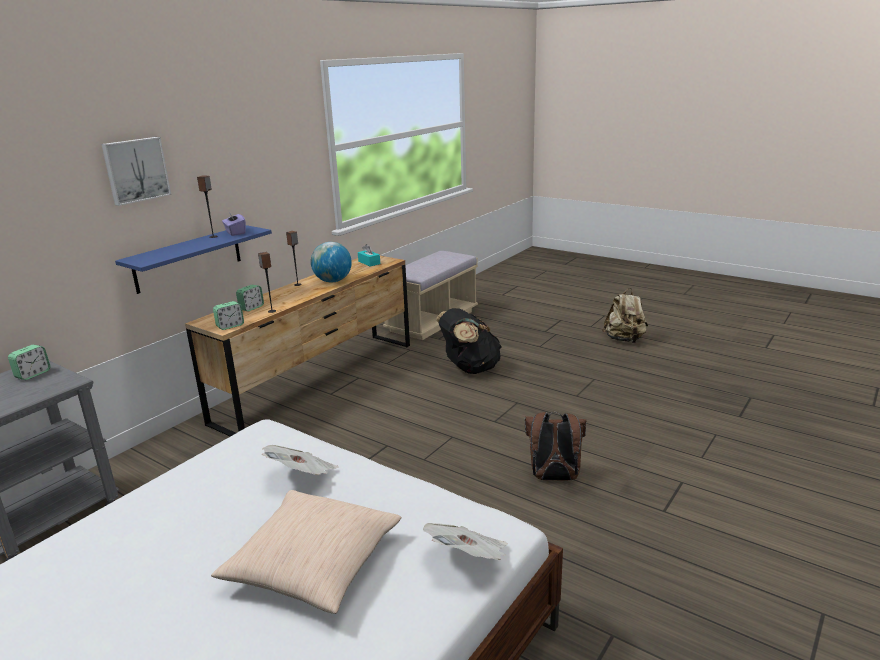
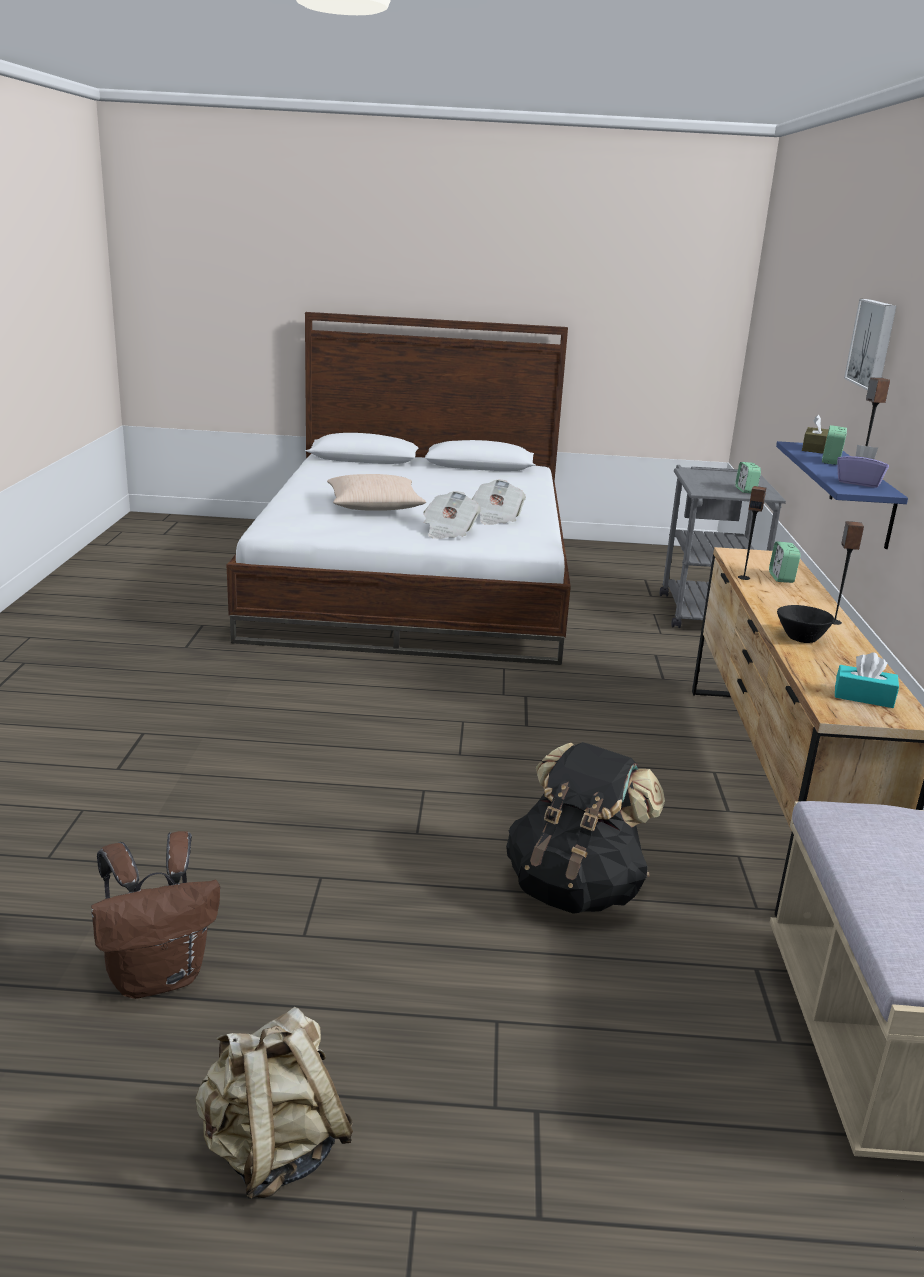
camera: 145 degrees right, 0 degrees up
alarm clock [213,301,244,330] -> alarm clock moved to [822,425,847,465]
globe [311,242,352,283] -> black bowl [777,605,835,643]
newspaper [423,523,507,560] -> newspaper moved to [472,479,526,525]
brown backpack [525,412,586,481] -> brown backpack moved to [91,831,220,999]
none -> brown tissue box [802,415,829,453]

